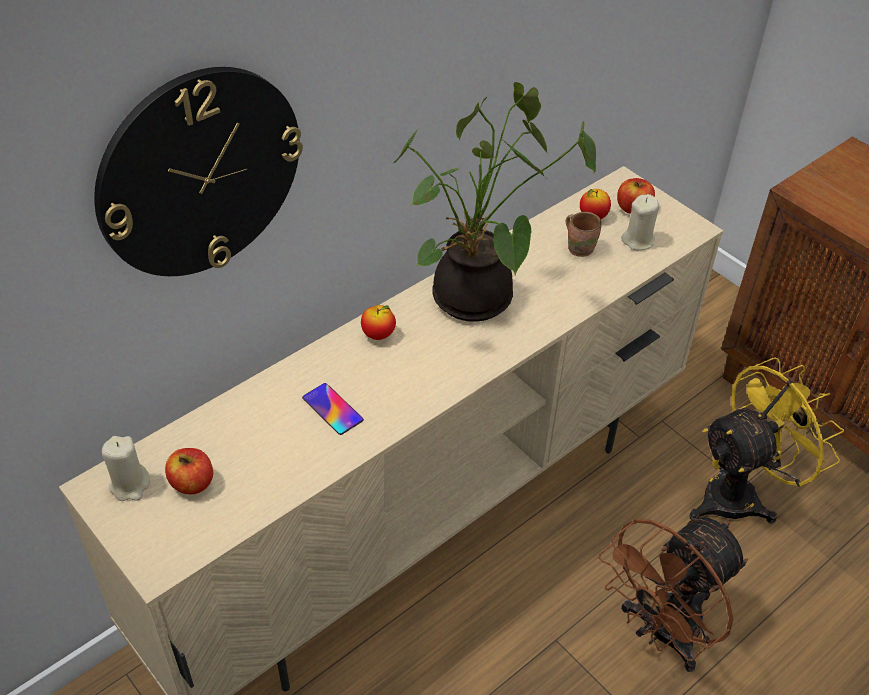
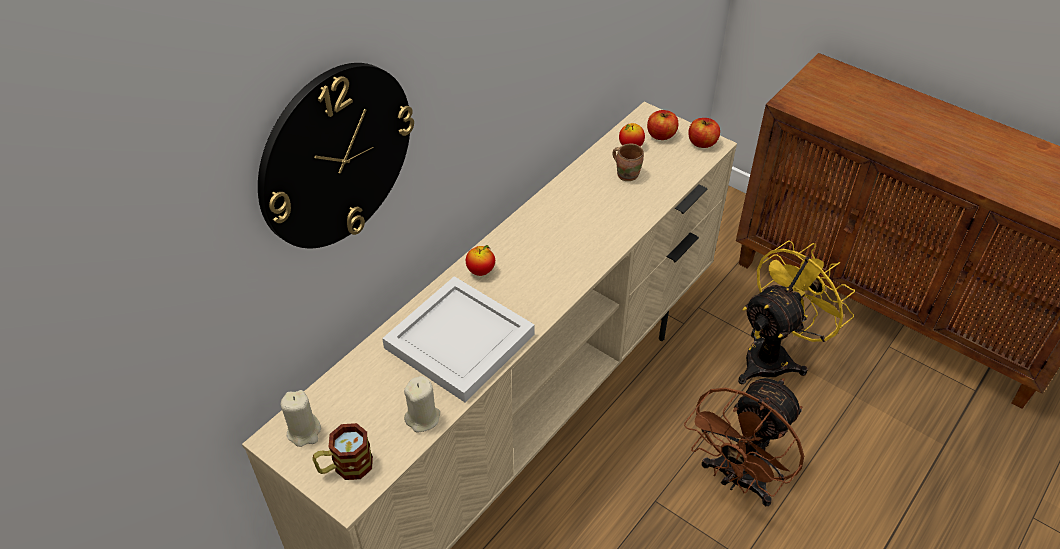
camera: 10 degrees left, 0 degrees up
apple [165,448,213,495] -> apple moved to [688,118,720,148]
phone [302,383,364,435] -> white tray [382,276,535,402]
potted plant [393,82,596,322] -> none
beige candle [621,194,659,250] -> beige candle moved to [404,376,440,432]
none -> mug [312,423,373,480]

